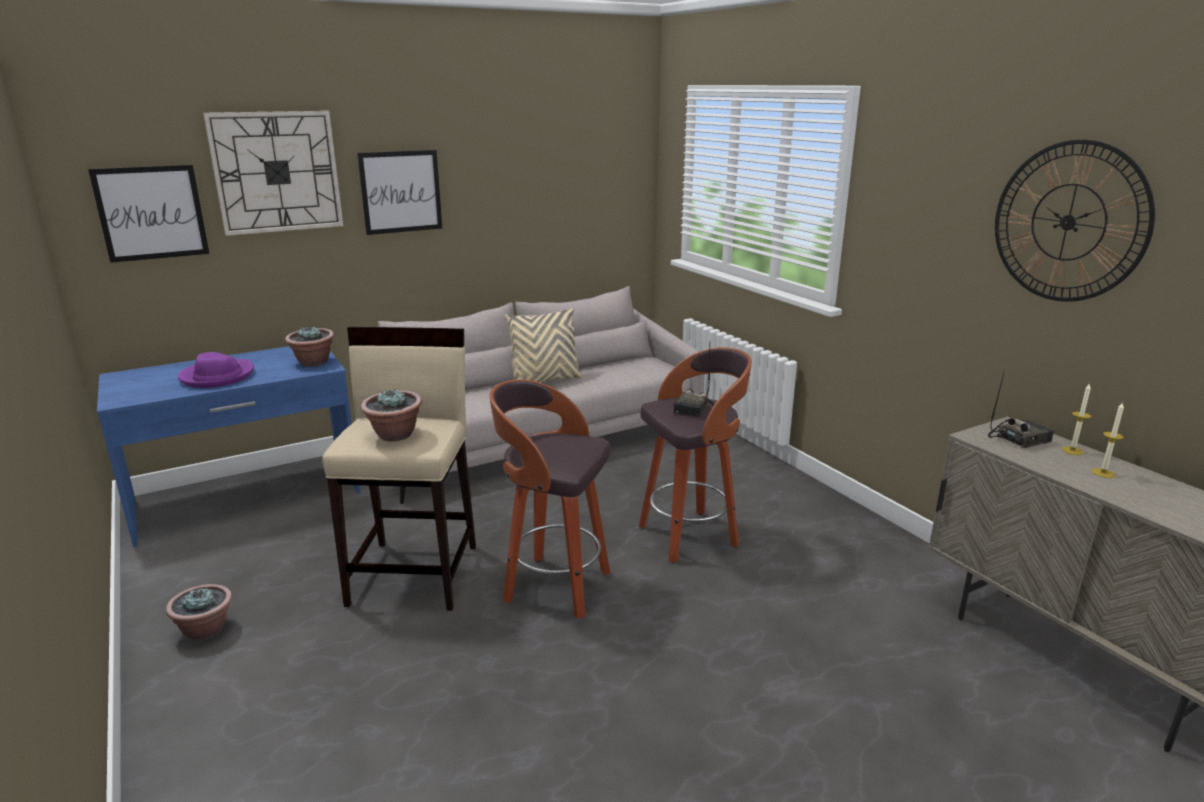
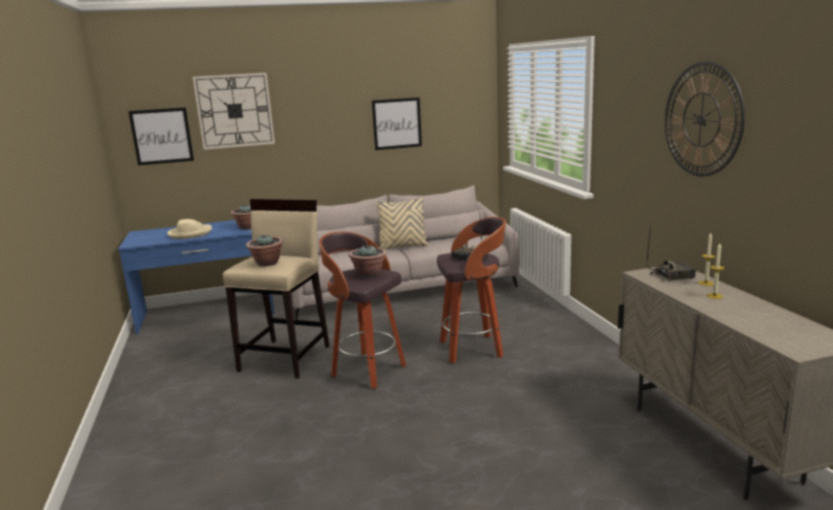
camera: 15 degrees right, 5 degrees down
potted plant [166,584,232,641] -> potted plant moved to [348,245,387,278]
purple hat [178,352,254,388] -> beige hat [167,219,212,239]
picture [357,150,442,235] -> picture moved to [372,97,422,150]

